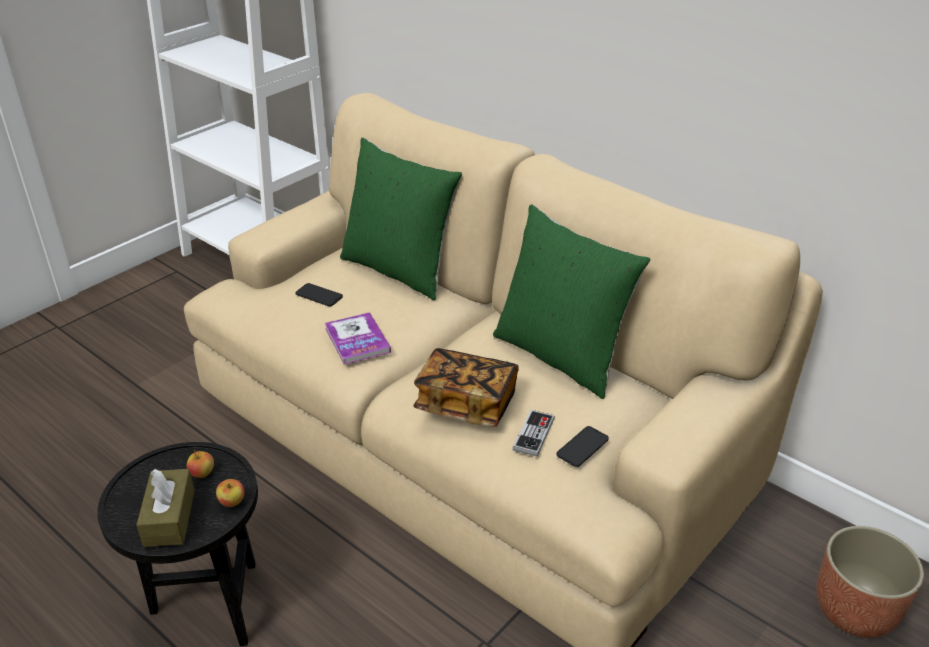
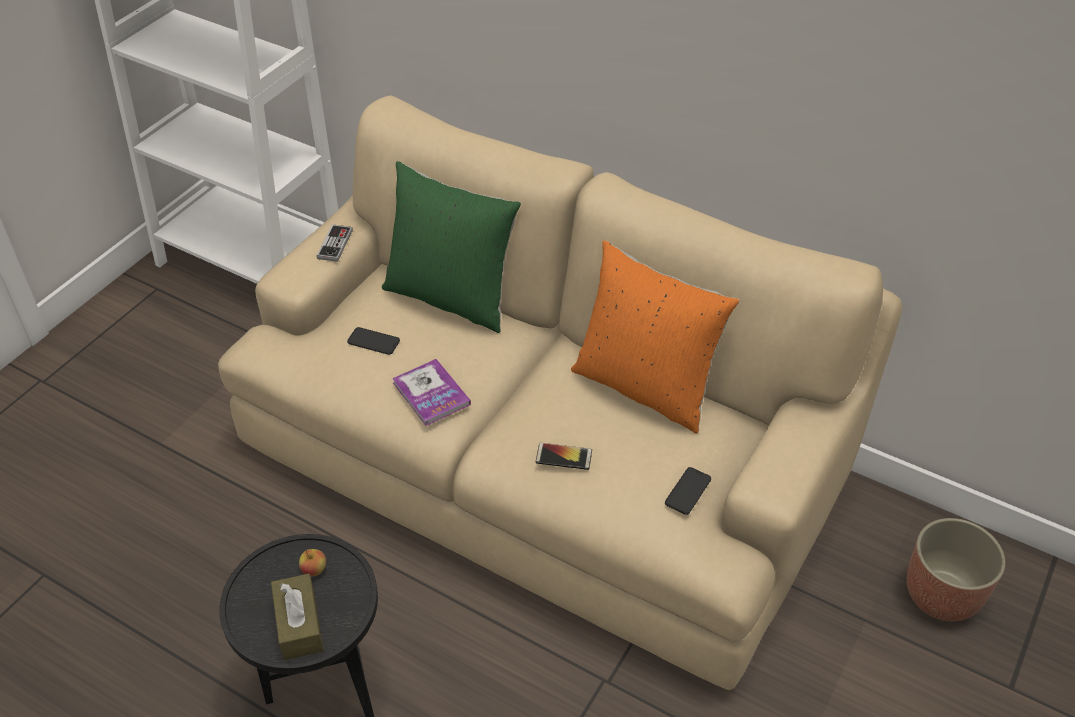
camera: 10 degrees left, 10 degrees up
apple [216,479,245,507] -> none
book [413,348,519,427] -> phone [536,443,592,470]
green pillow [493,205,651,399] -> orange pillow [571,240,739,433]
game controller [512,410,555,457] -> game controller moved to [317,224,353,262]

